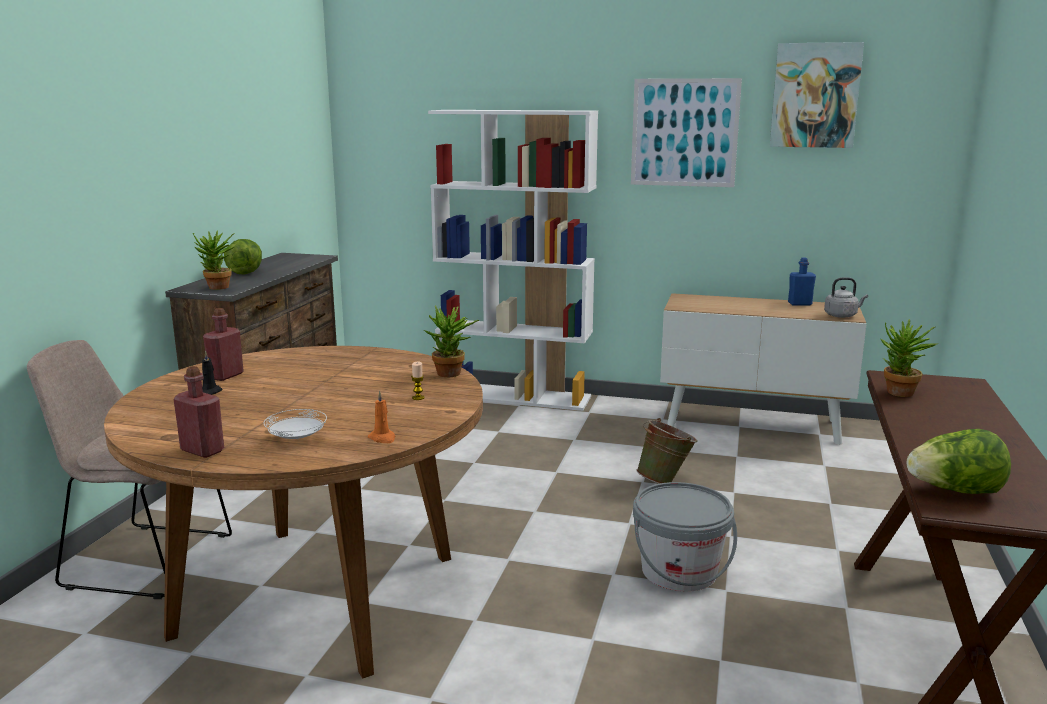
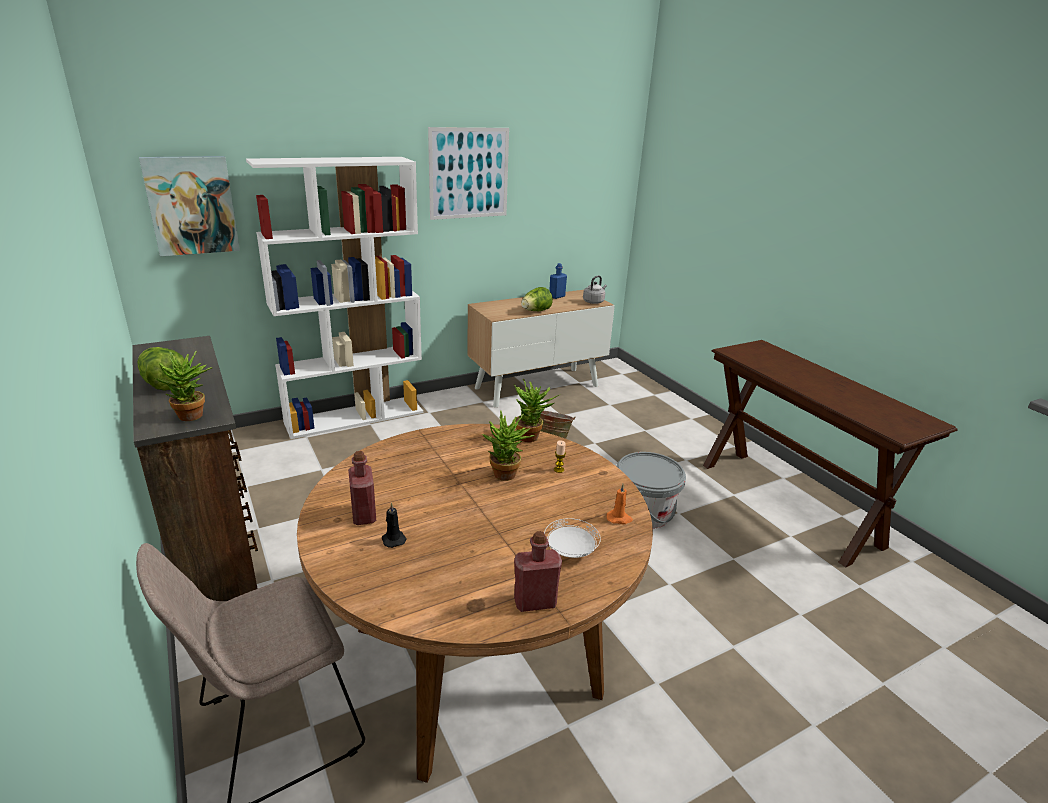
camera: 45 degrees left, 10 degrees up
picture [770,42,864,148] -> picture moved to [139,156,240,256]
potted plant [881,319,938,397] -> potted plant moved to [482,410,535,481]
lettuce [907,429,1011,494] -> lettuce moved to [521,287,553,312]

